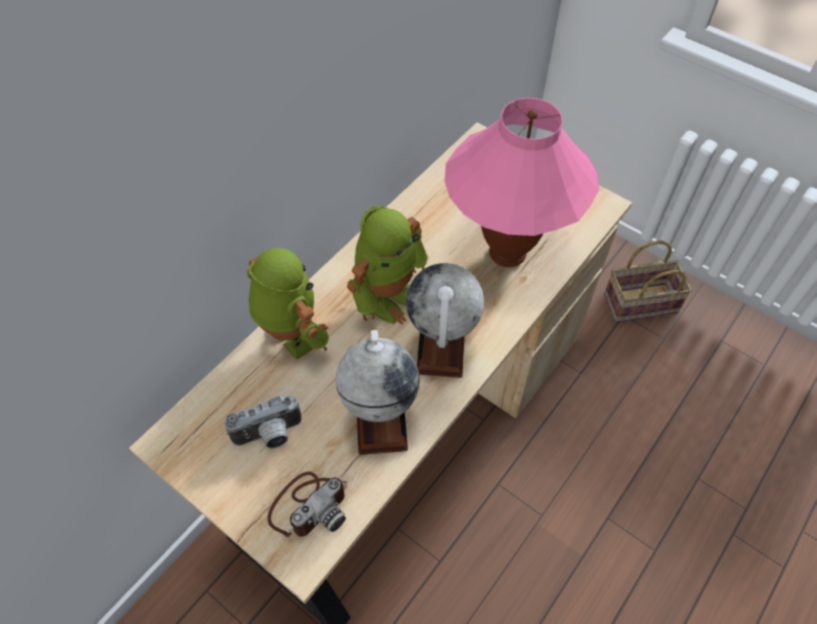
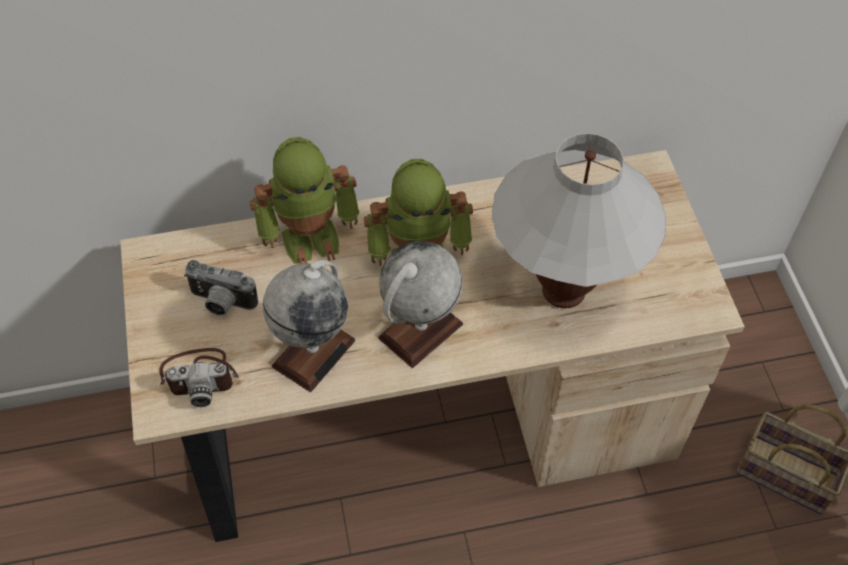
camera: 40 degrees right, 0 degrees up
toy robot [247,248,329,359] -> toy robot turned 75 degrees clockwise [250,137,359,264]
pink table lamp [444,98,599,267] -> white table lamp [491,133,666,308]

